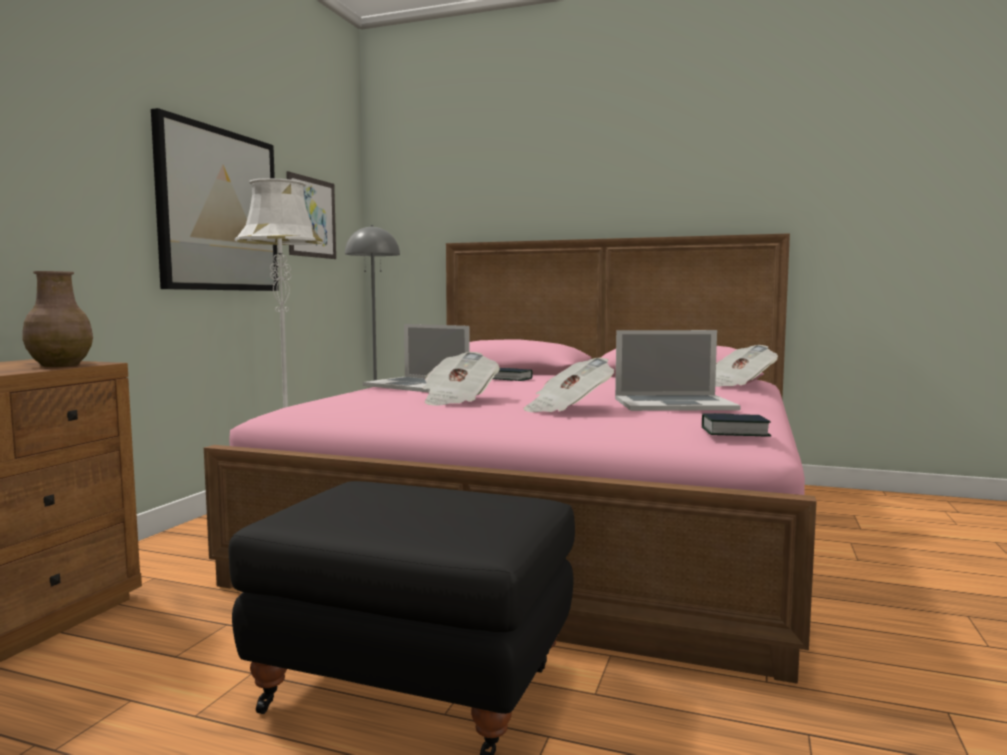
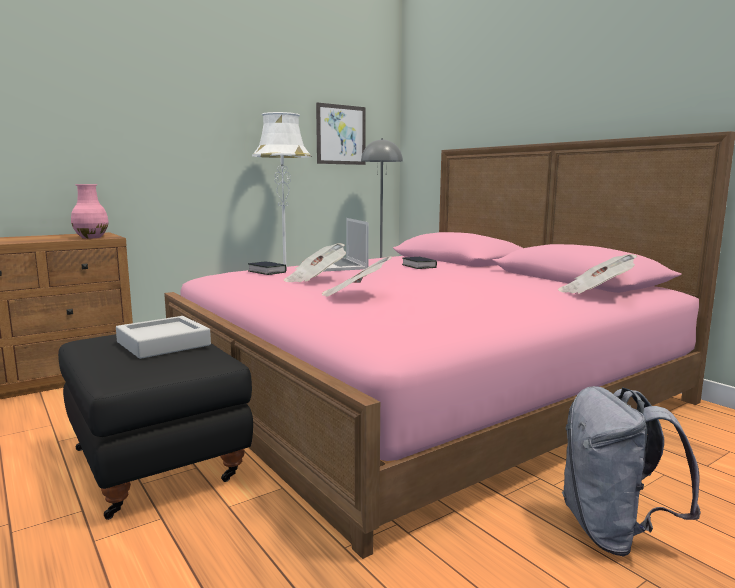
camera: 35 degrees right, 5 degrees up
brown vase [22,271,93,367] -> pink vase [71,184,109,239]
picture [151,108,279,291] -> none
laptop [615,330,741,411] -> none
book [702,413,771,436] -> book moved to [248,261,287,275]
none -> grey tray [116,316,211,359]
none -> grey backpack [562,386,701,557]

